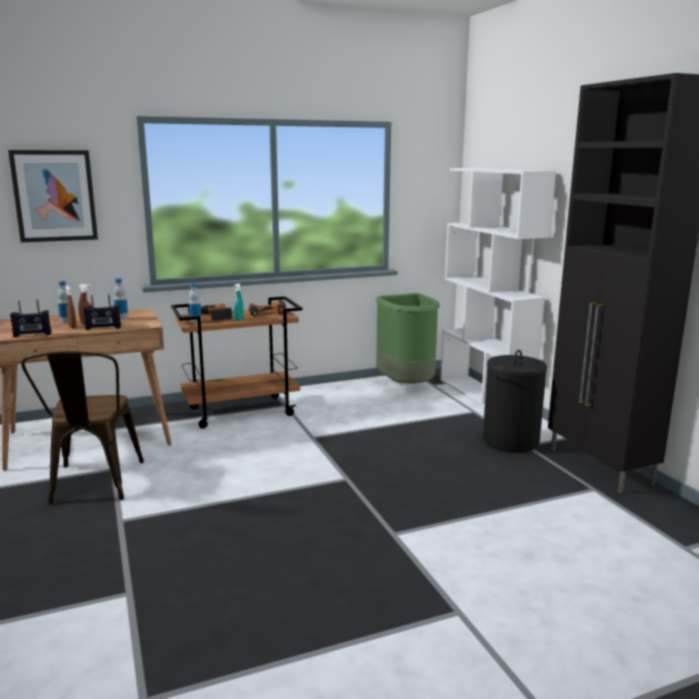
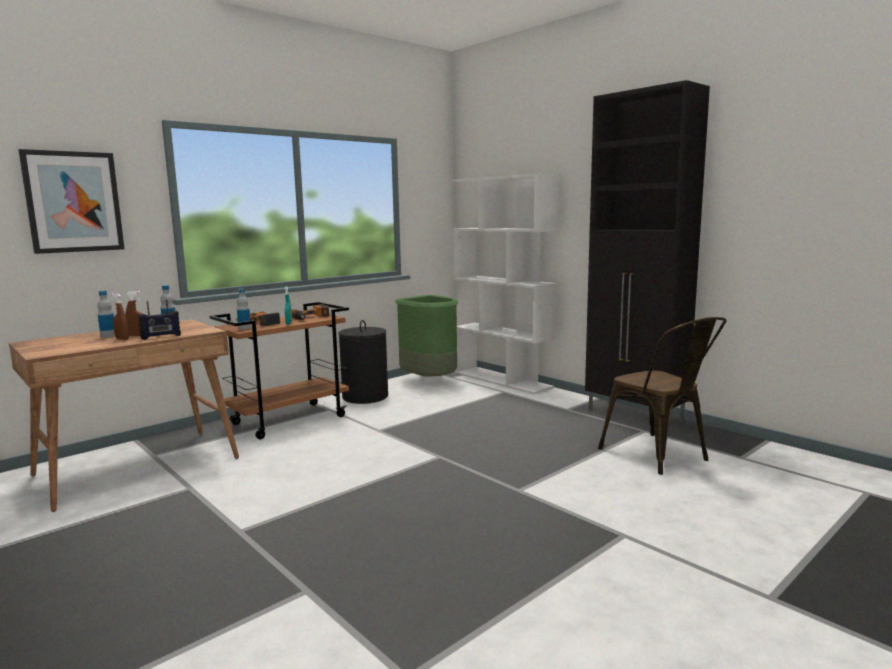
camera: 20 degrees left, 5 degrees down
radio [10,300,51,337] -> none
brown chair [21,351,144,505] -> brown chair moved to [598,317,726,475]
black laundry basket [483,350,547,452] -> black laundry basket moved to [339,320,388,404]

